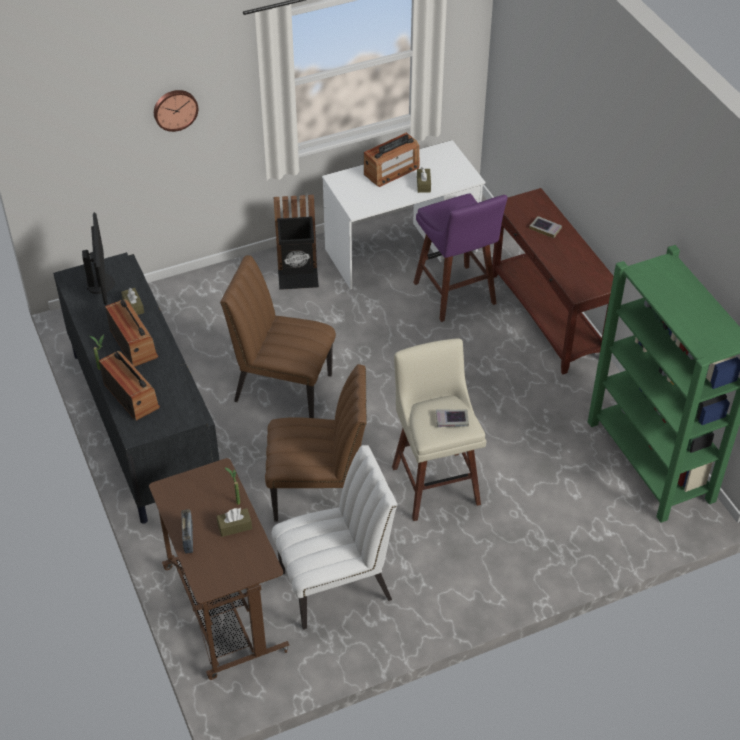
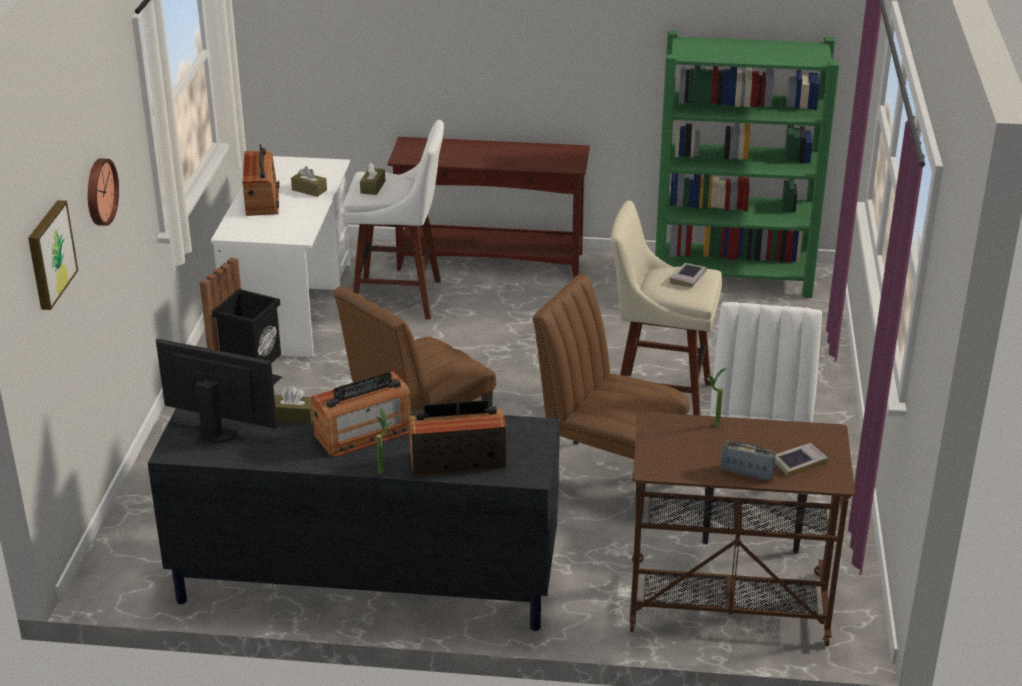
camera: 60 degrees left, 15 degrees down
radio [105,299,159,367] -> radio turned 150 degrees clockwise [311,371,412,458]
brown tissue box [217,508,252,537] -> brown tissue box moved to [360,162,385,195]
brown chair [265,364,367,522] -> brown chair turned 90 degrees counterclockwise [533,274,690,518]
purple stool [413,194,507,322] -> white stool [342,120,444,320]
book [529,216,562,238] -> book moved to [775,443,828,477]
none -> picture [28,200,78,310]

